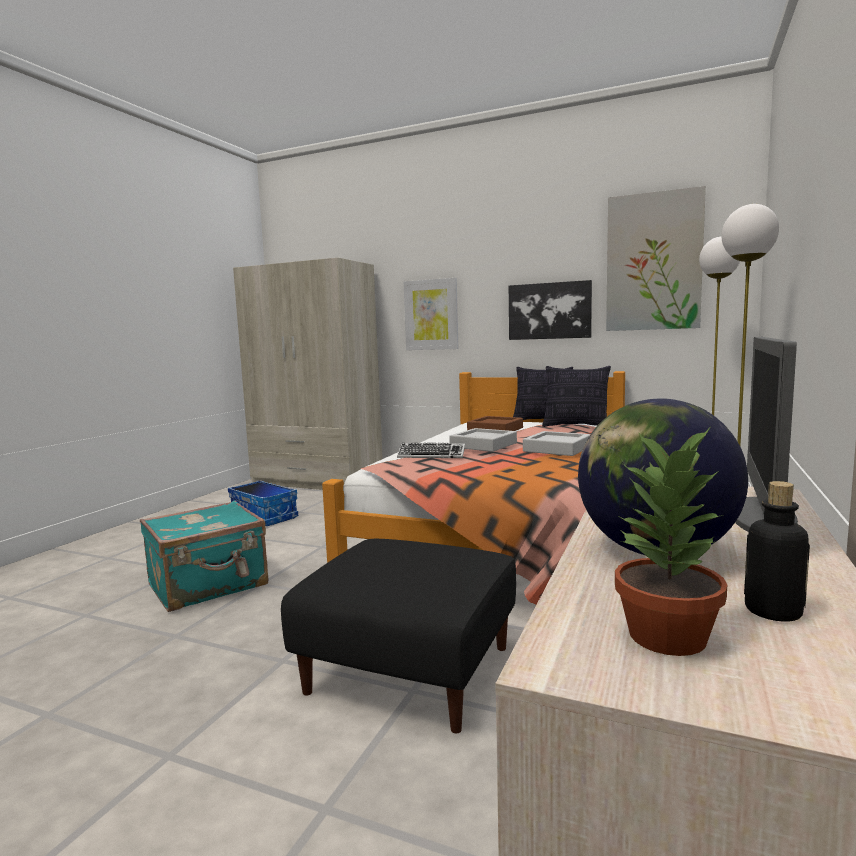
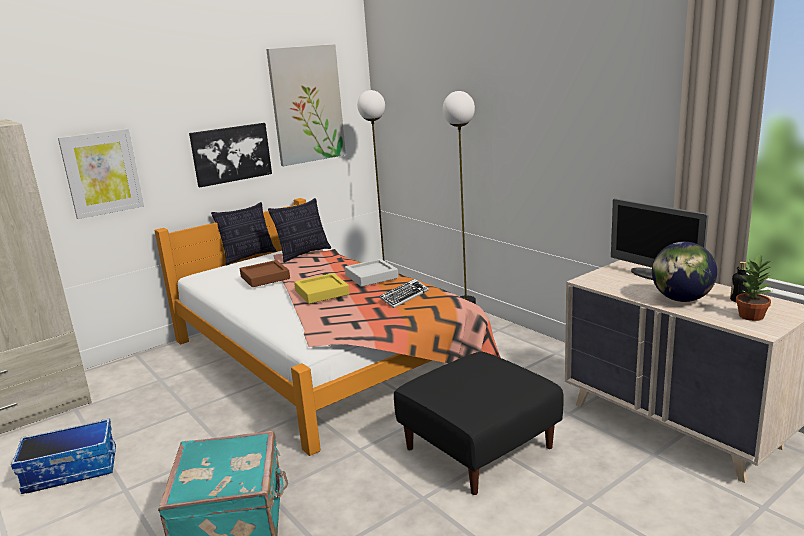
camera: 60 degrees left, 10 degrees up
keyboard [397,443,465,458] -> keyboard moved to [379,279,429,308]
grey tray [449,428,517,452] -> yellow tray [294,273,350,304]

